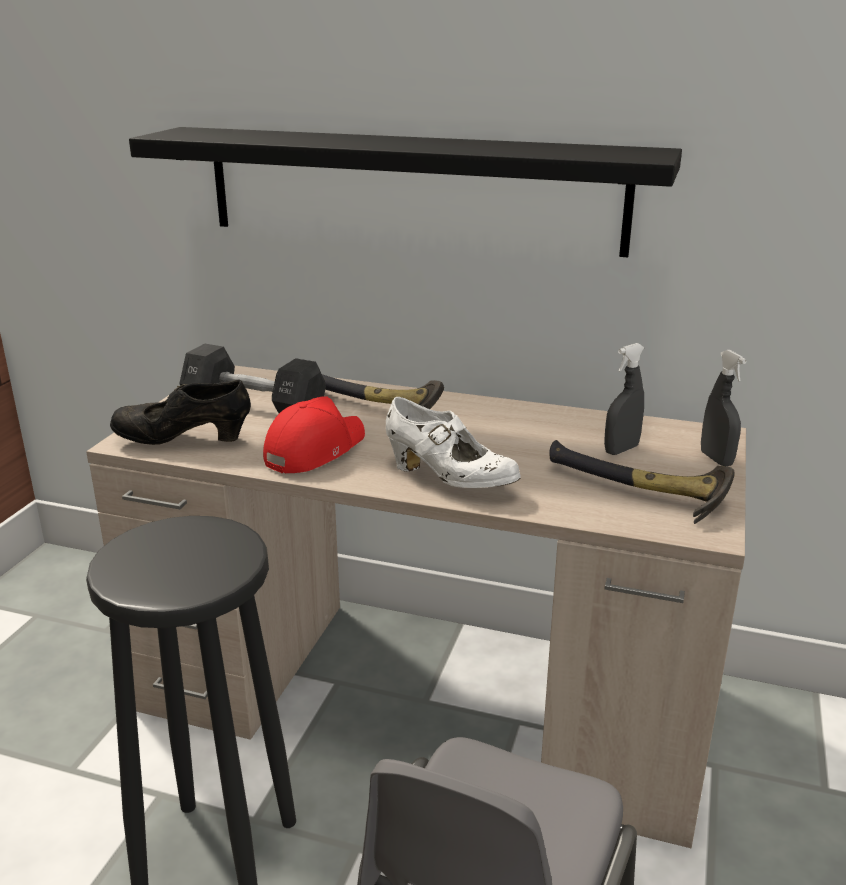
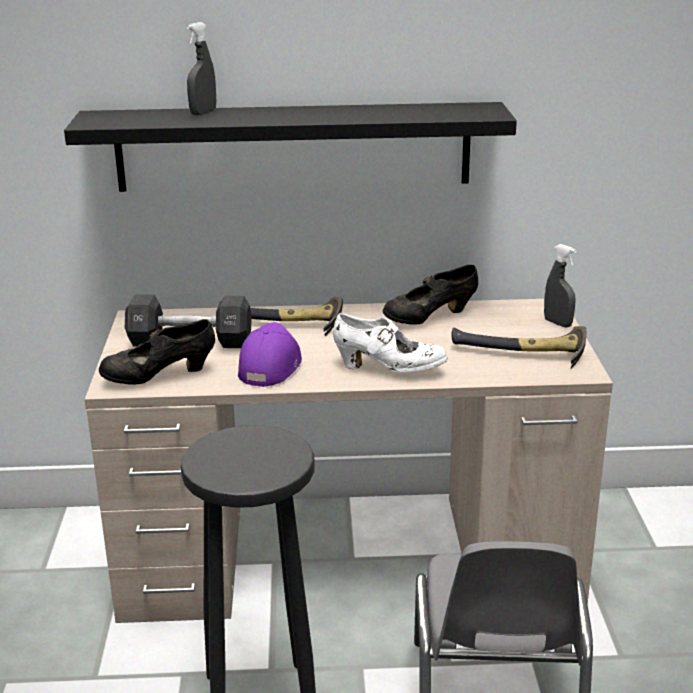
camera: 20 degrees left, 0 degrees up
red cap [263,397,365,473] -> purple cap [238,322,302,387]
grey spray bottle [604,343,644,455] -> grey spray bottle moved to [187,22,216,115]
none -> black shoe [382,265,478,325]

